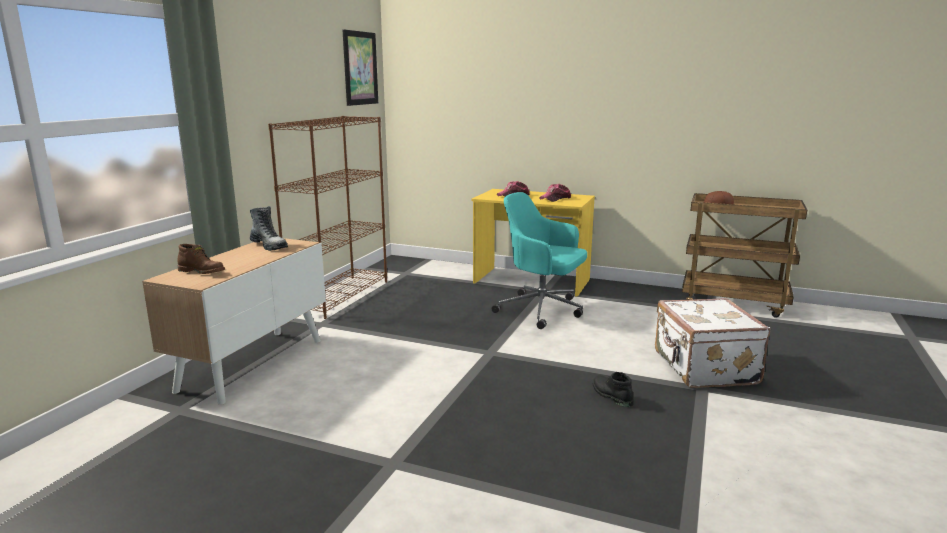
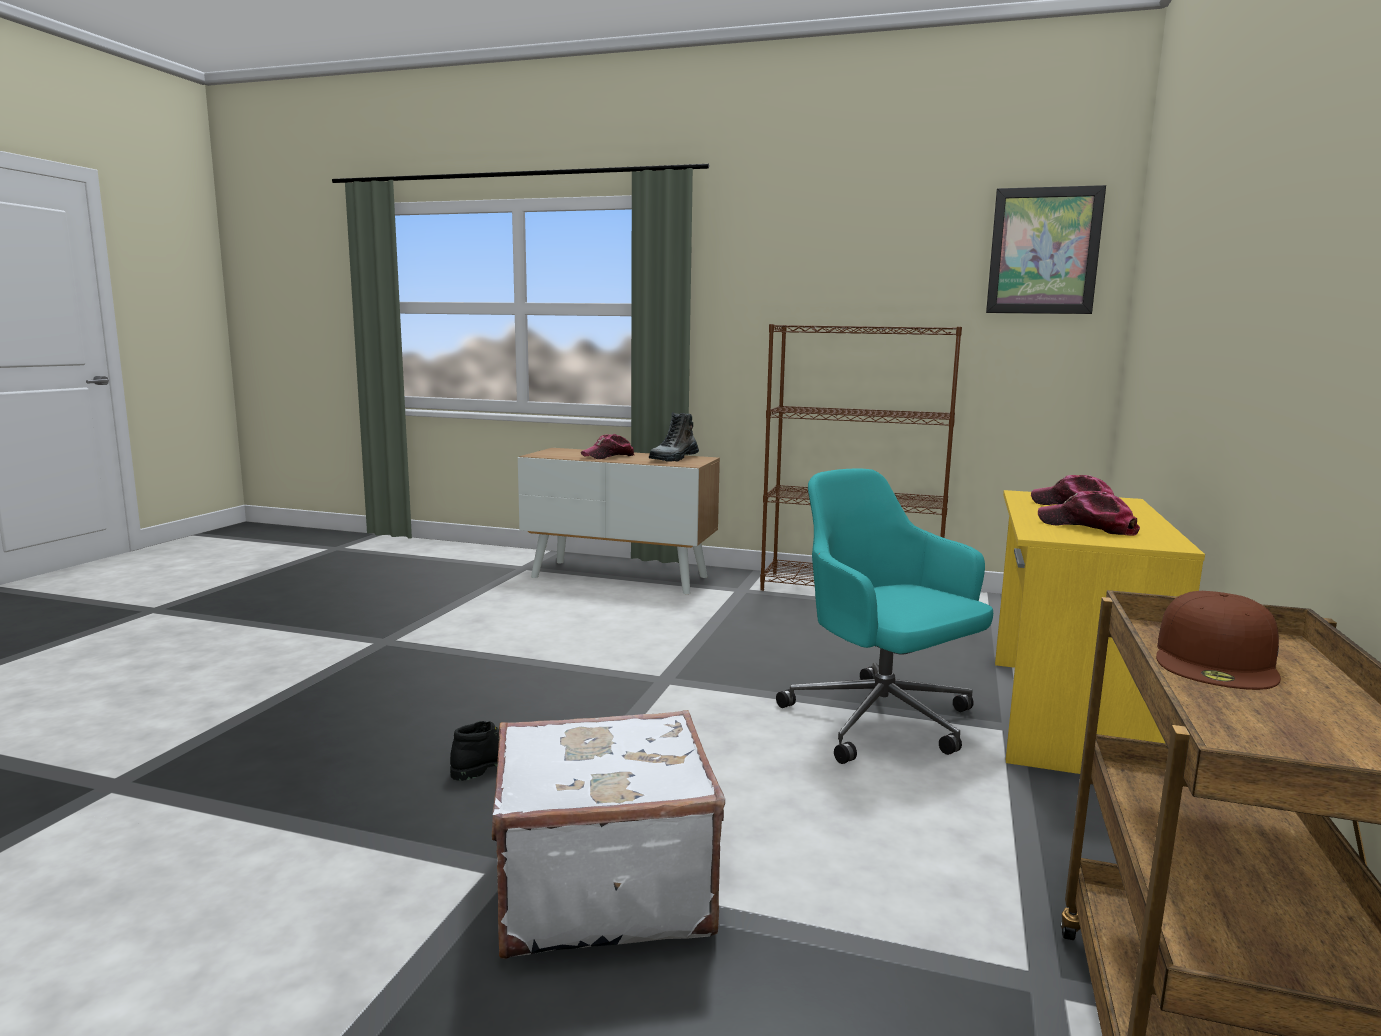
camera: 85 degrees right, 5 degrees down
brown boot [177,244,225,274] -> none
turquoise office chair [492,192,587,329] -> turquoise office chair turned 60 degrees counterclockwise [776,468,993,764]
none -> cap [581,434,634,459]

